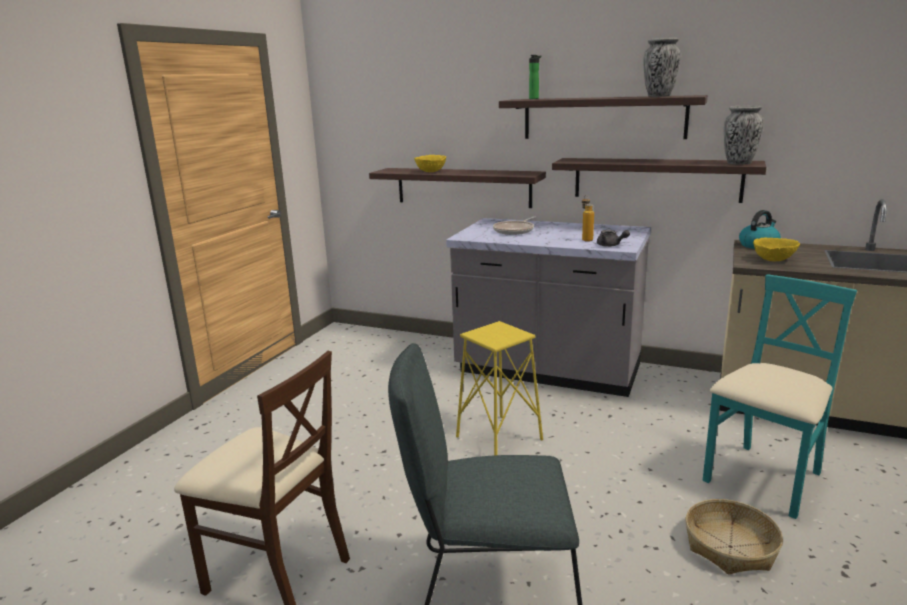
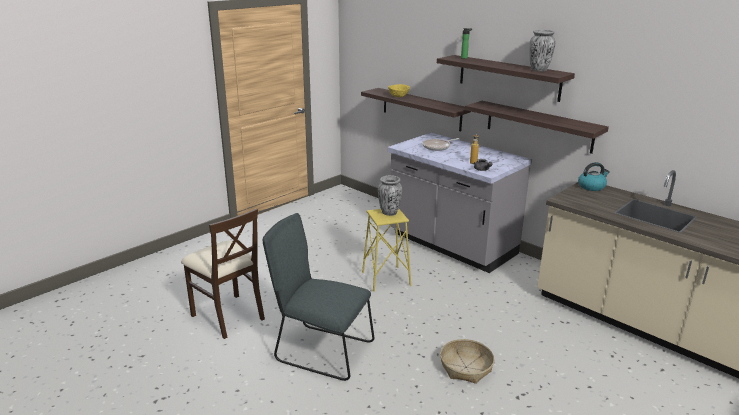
camera: 20 degrees right, 5 degrees up
turquoise chair [702,274,857,519] -> none
vase [724,105,764,165] -> vase moved to [378,175,402,216]
yellow bowl [753,238,800,261] -> none

